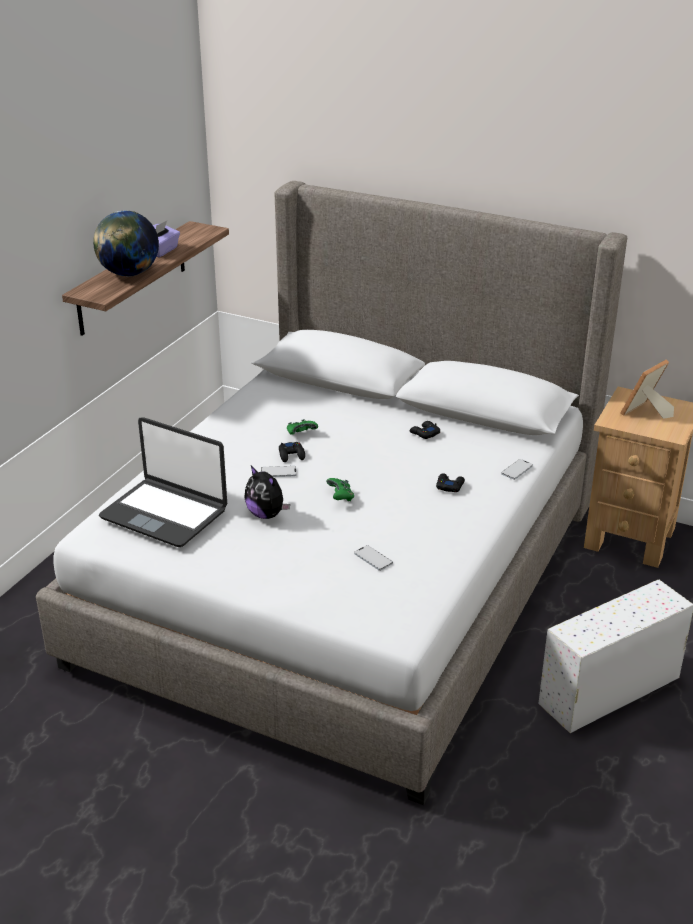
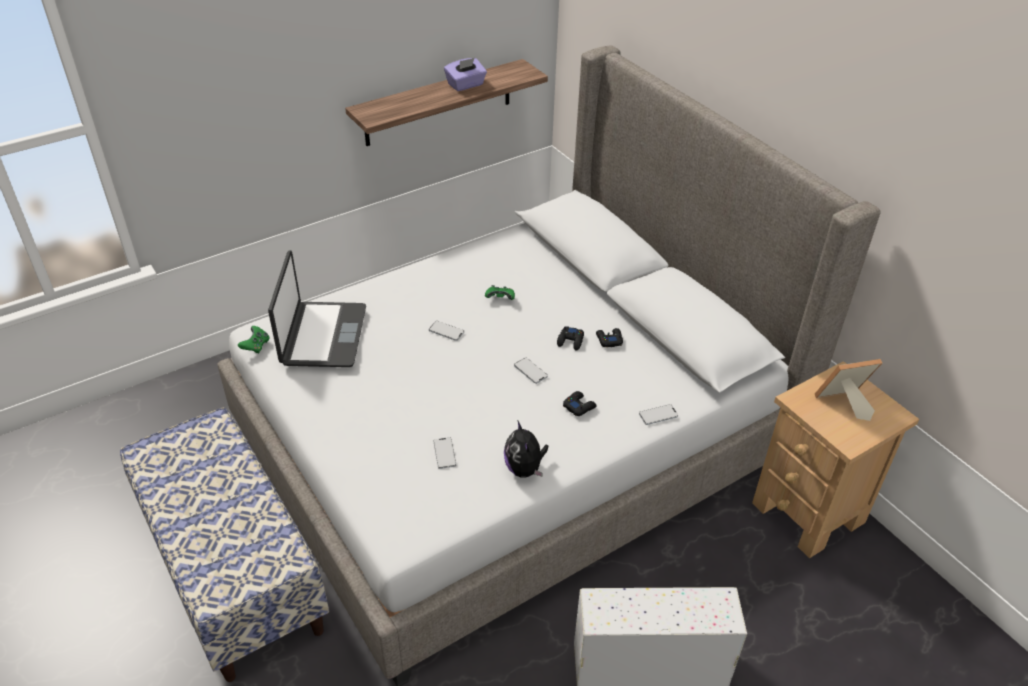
camera: 30 degrees right, 10 degrees up
globe [93,211,159,277] -> none
laptop [99,417,227,547] -> laptop turned 150 degrees counterclockwise [268,250,366,367]
plush toy [244,466,290,519] -> plush toy moved to [504,421,549,478]
black game controller [279,442,305,462] -> black game controller moved to [557,326,584,350]
green game controller [326,478,354,501] -> green game controller moved to [238,326,270,354]
none -> bench [120,408,329,682]
none -> phone [514,358,548,384]

